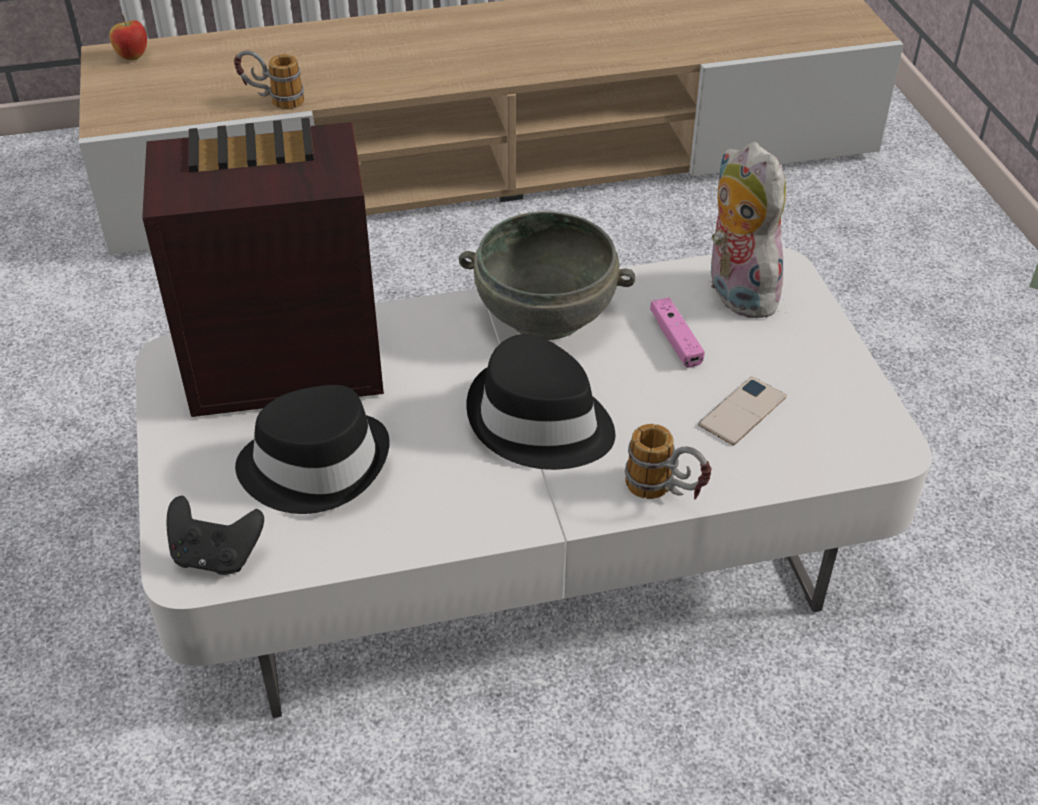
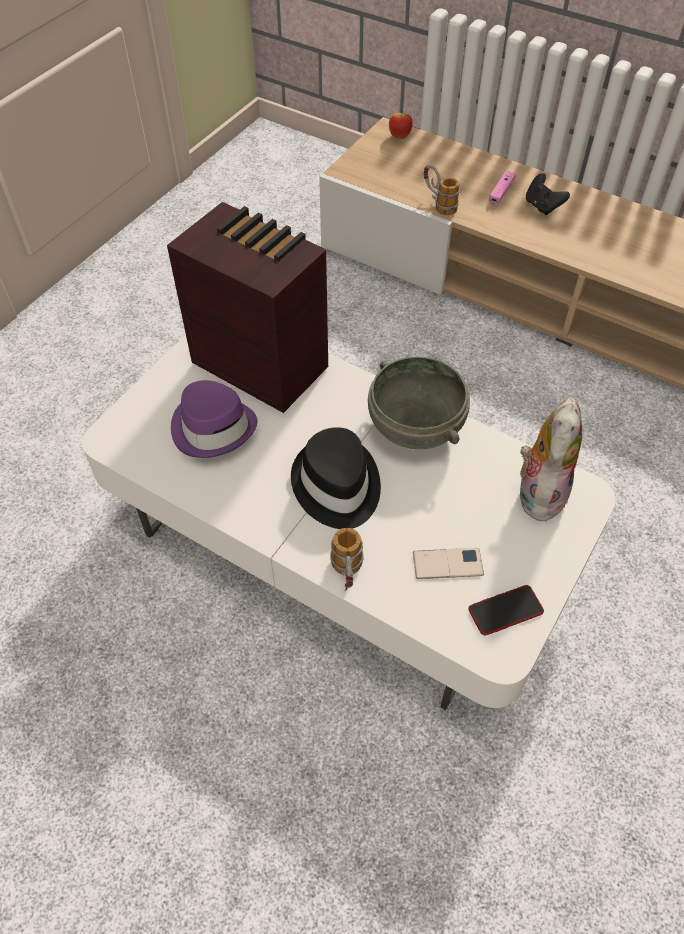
camera: 45 degrees right, 10 degrees up
black game controller [166,496,264,575] -> black game controller moved to [526,173,570,215]
black hat [235,385,390,514] -> purple hat [171,380,257,458]
pink game controller [650,298,705,368] -> pink game controller moved to [489,171,516,205]
none -> phone [468,585,544,635]

